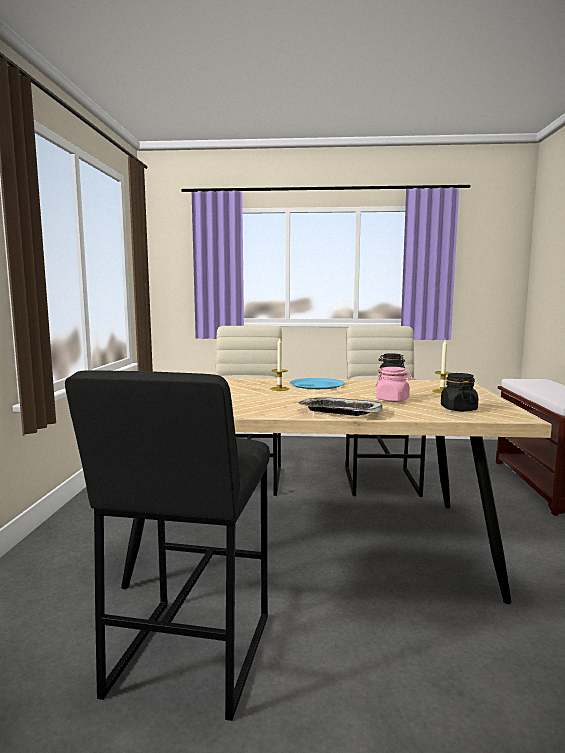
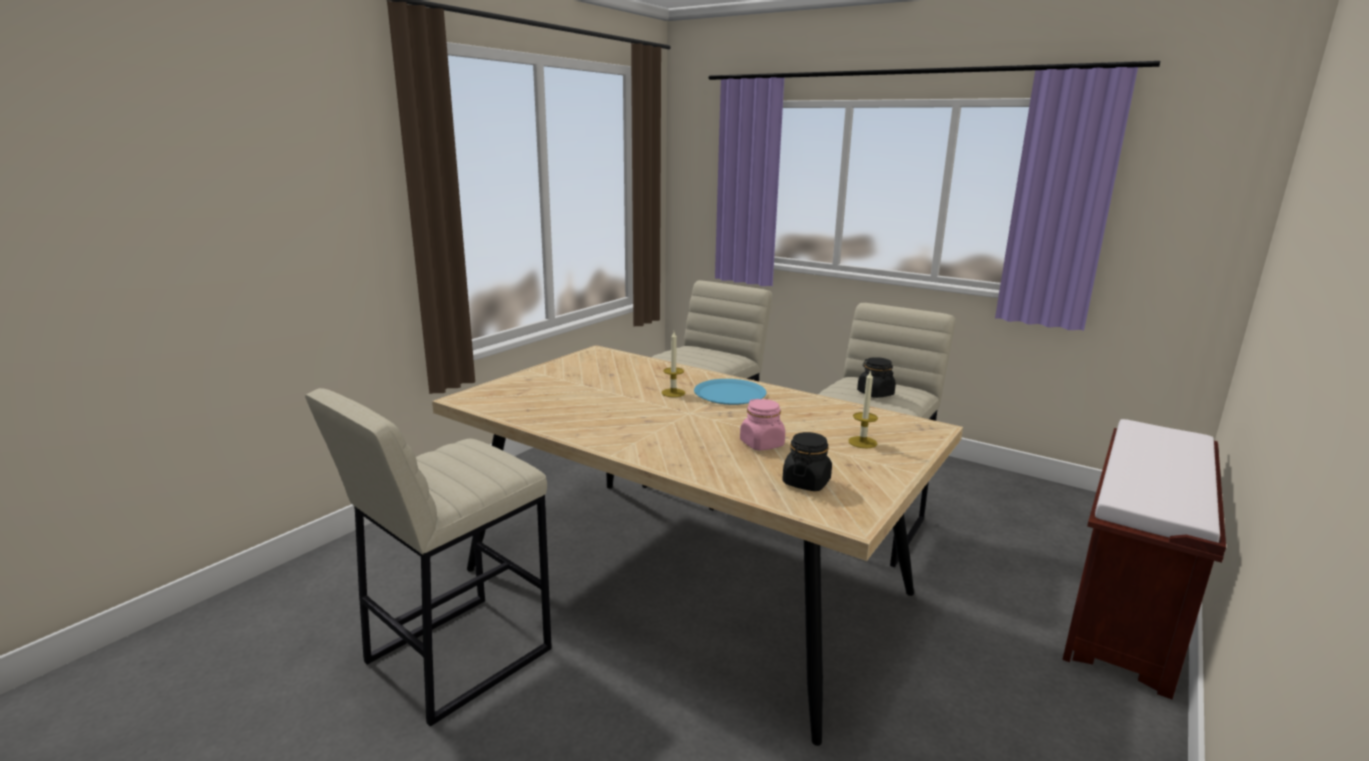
camera: 30 degrees right, 10 degrees up
black stool [65,370,270,721] -> beige stool [305,388,552,727]
tray [298,397,382,416] -> none

